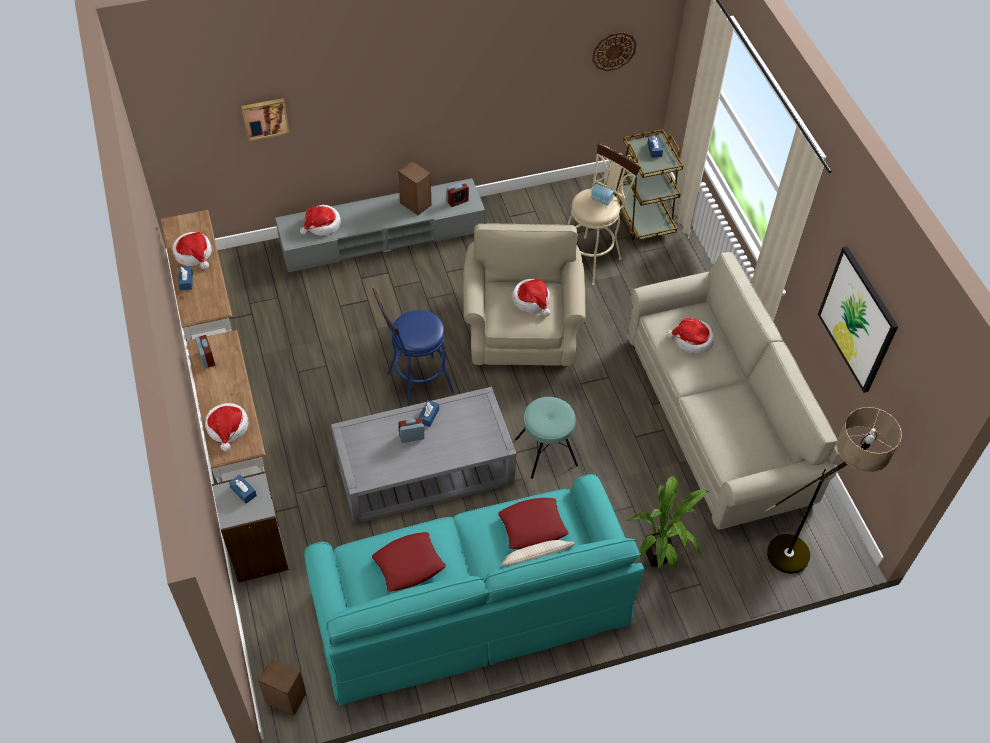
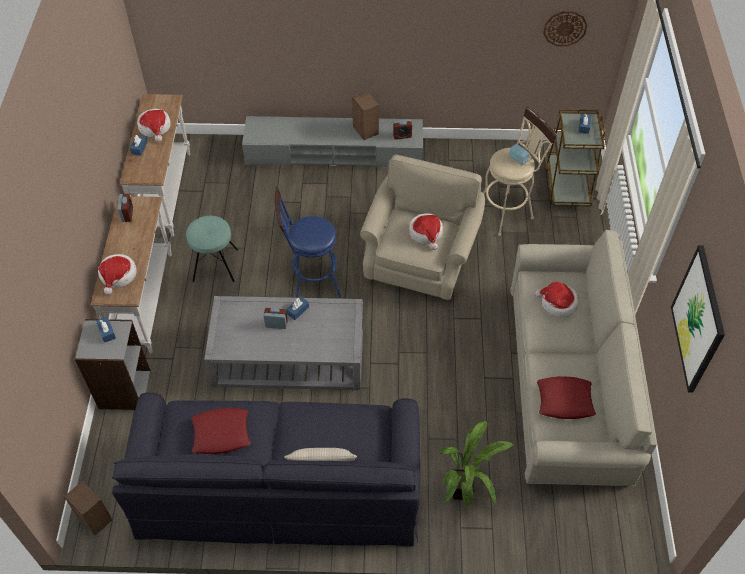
camera: 20 degrees right, 0 degrees up
picture [241,98,290,141] -> none
hat [300,205,341,236] -> none
turquoise sofa [304,474,645,706] -> black sofa [112,392,420,547]
red pillow [498,498,569,549] -> red pillow moved to [537,376,596,419]
turquoise stool [515,397,578,479] -> turquoise stool moved to [186,216,238,282]
floor lamp [765,407,902,574] -> none

